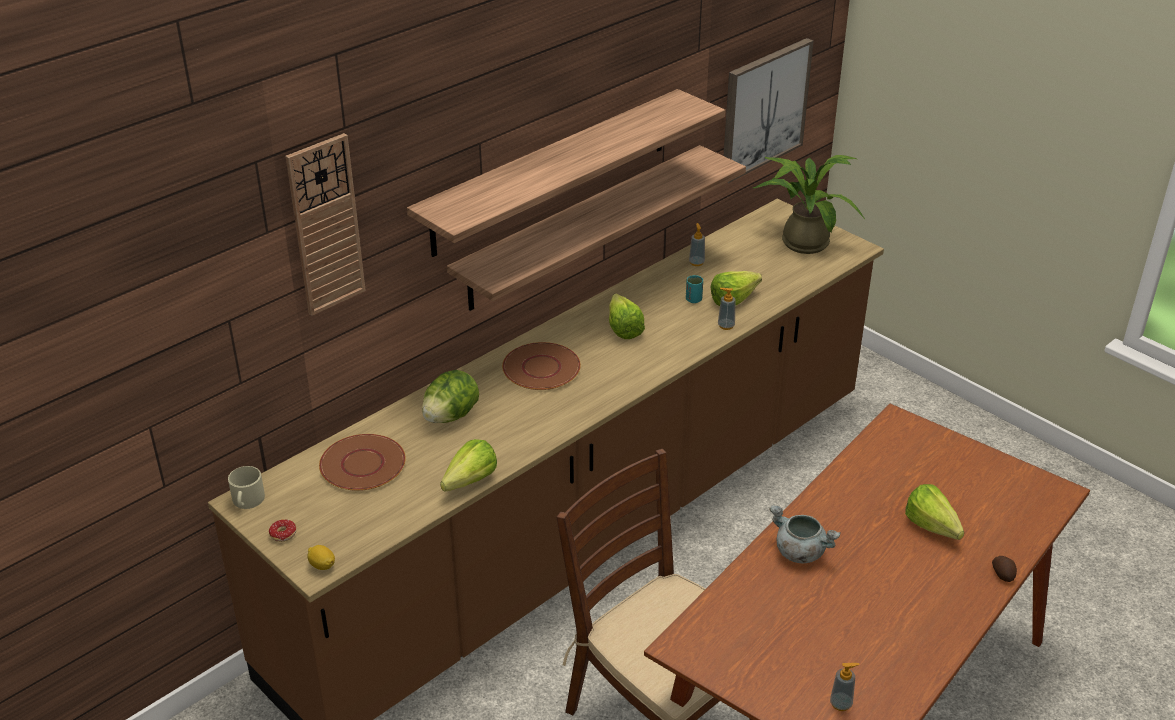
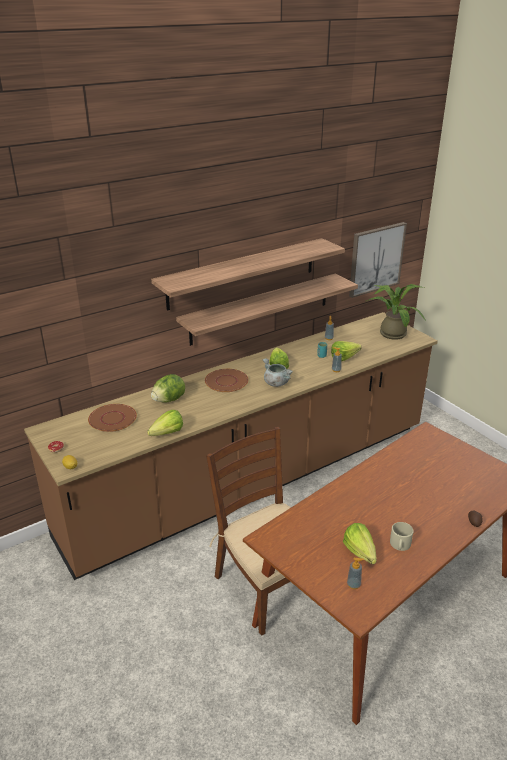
camera: 10 degrees right, 5 degrees down
beige mug [228,466,265,509] -> beige mug moved to [390,522,413,551]
wall clock [286,133,366,316] -> none
grey cooking pot [769,505,841,564] -> grey cooking pot moved to [263,358,293,387]
lettuce [905,484,964,540] -> lettuce moved to [343,523,377,564]

